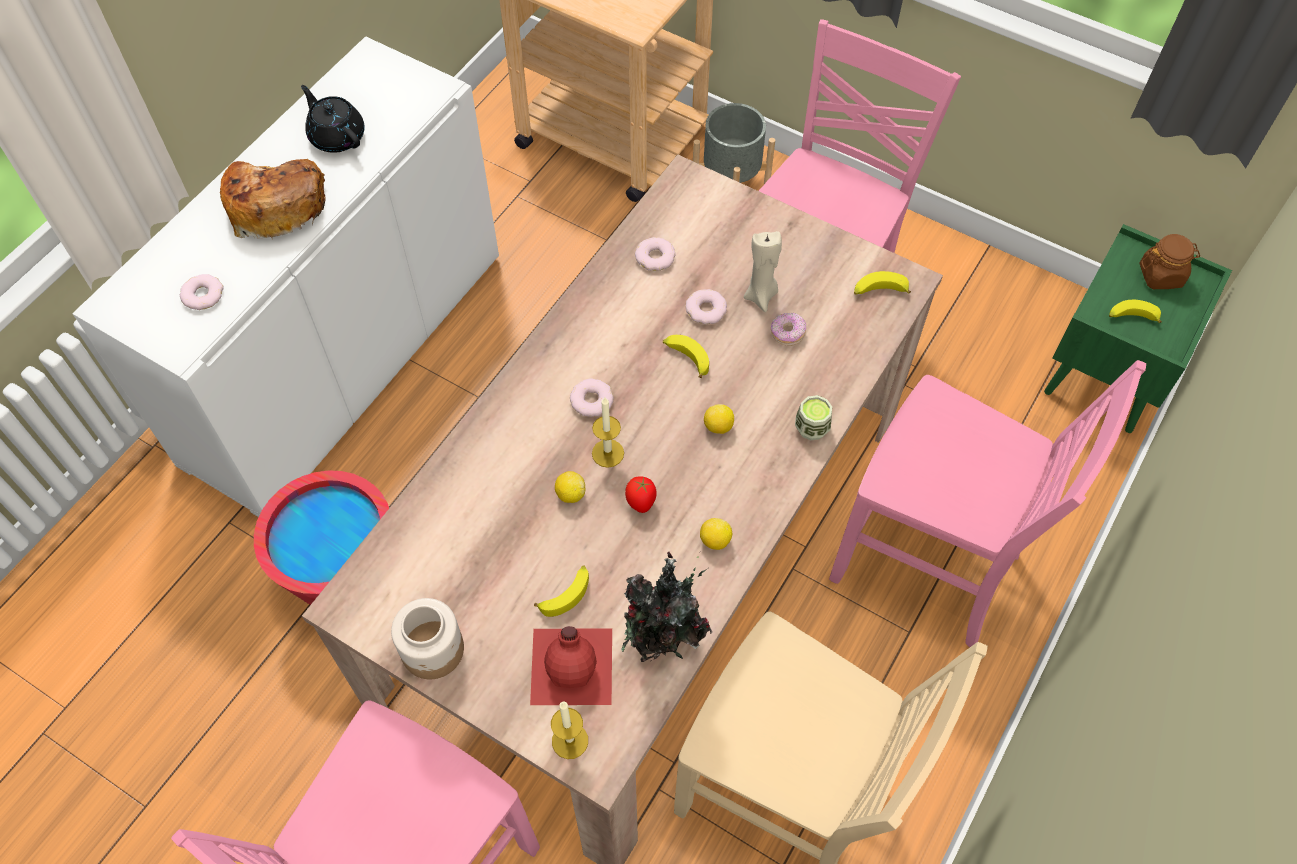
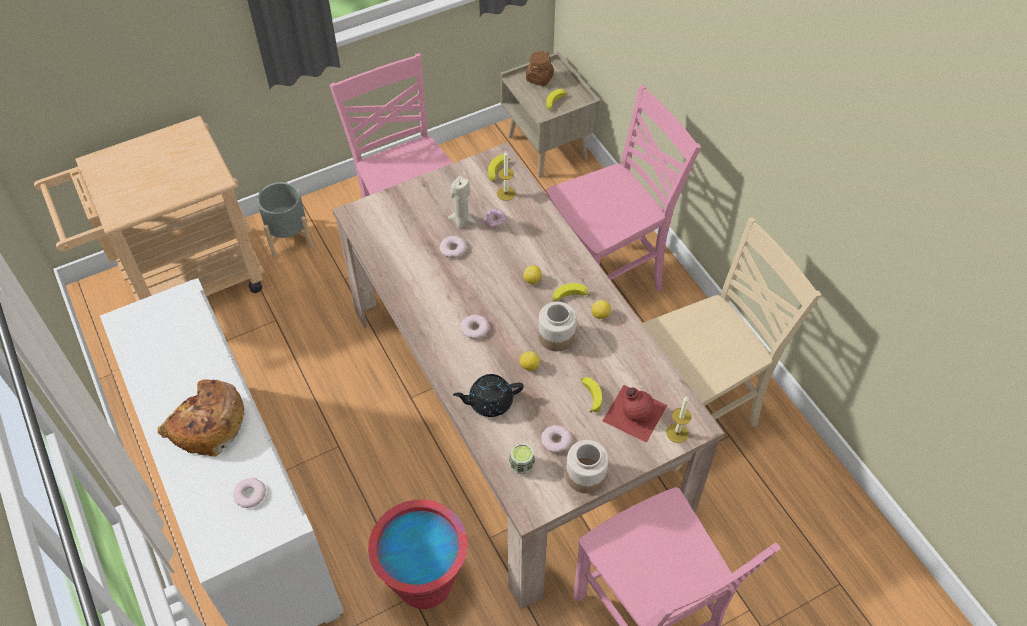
camera: 60 degrees left, 5 degrees down
black teapot [301,85,365,153] -> black teapot moved to [453,374,524,417]
candle [592,398,624,468] -> candle moved to [497,151,515,201]
potted plant [621,552,712,662] -> none
tomato [625,476,657,513] -> jar [538,302,577,351]
donut [635,237,676,271] -> donut moved to [541,425,572,453]
banana [663,335,709,378] -> banana moved to [552,283,590,301]
cup [795,395,832,440] -> cup moved to [509,443,535,474]
green nightstand [1044,224,1232,433] -> beige nightstand [500,52,600,178]

